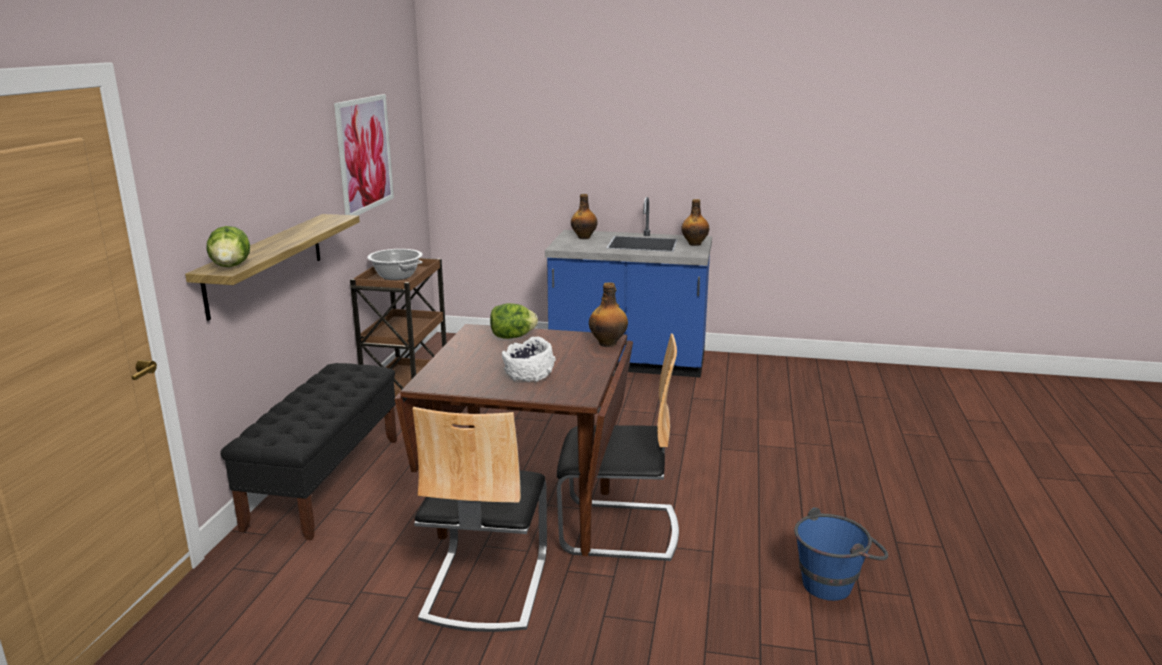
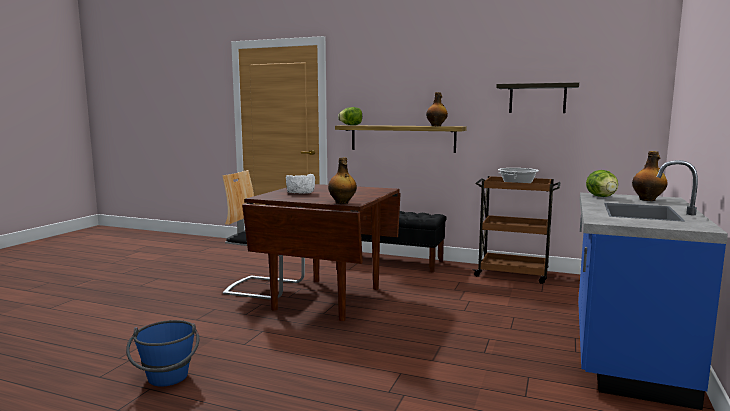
camera: 100 degrees right, 10 degrees down
picture [334,94,394,215] -> shelf [496,83,579,113]
lettuce [490,303,538,339] -> lettuce moved to [586,170,618,197]
chair [557,334,679,561] -> none
bottle [681,199,709,246] -> bottle moved to [426,92,448,126]

